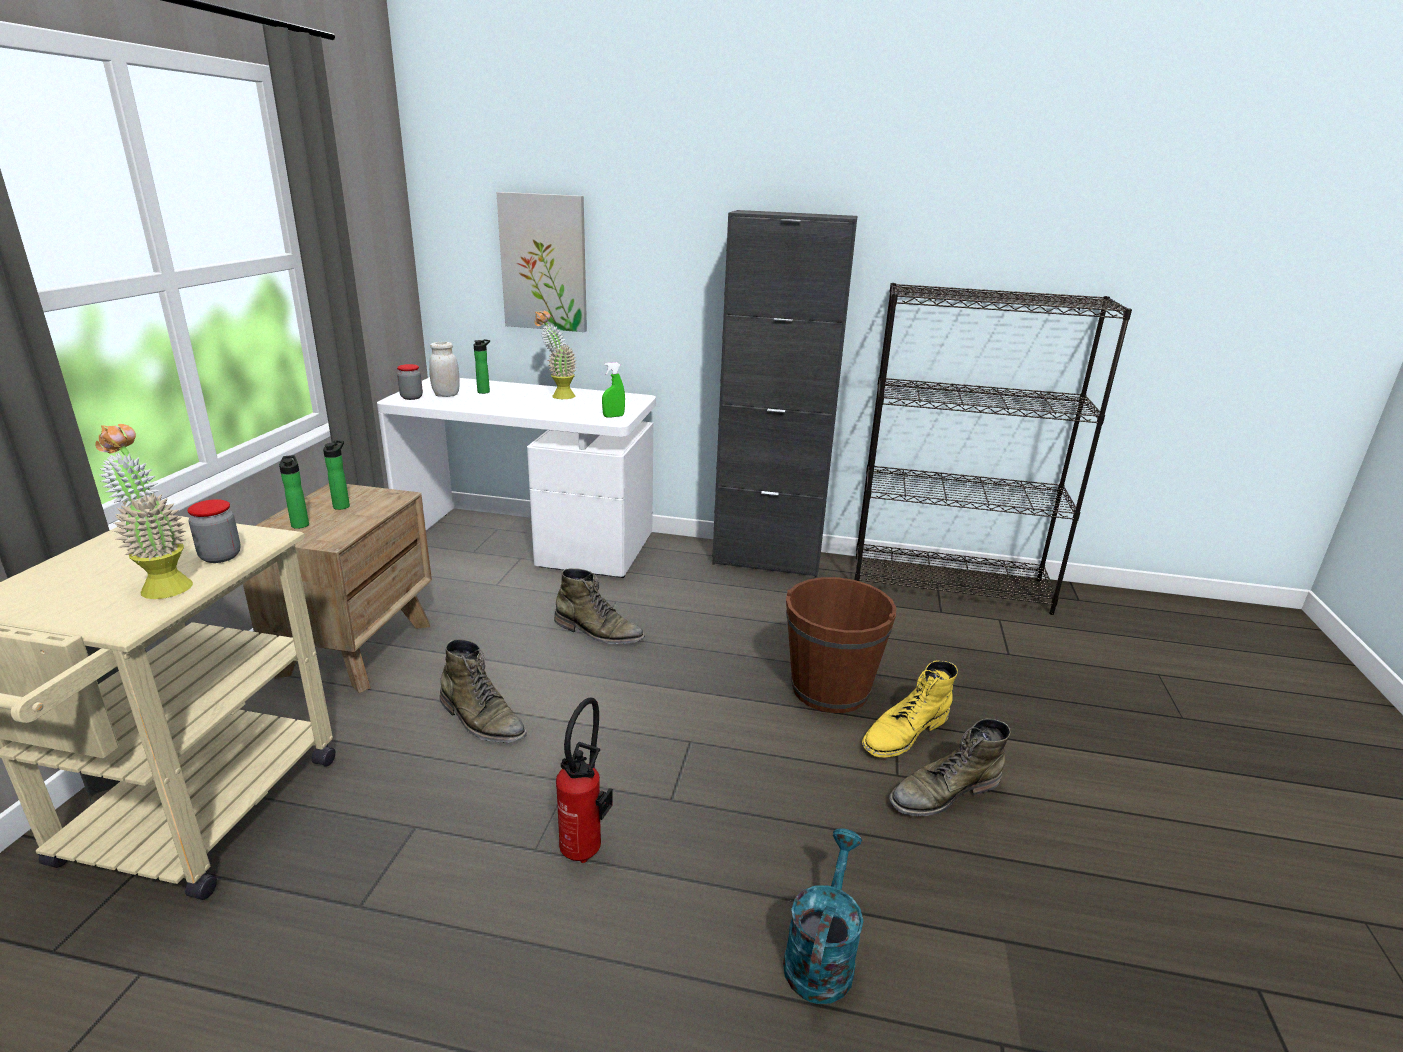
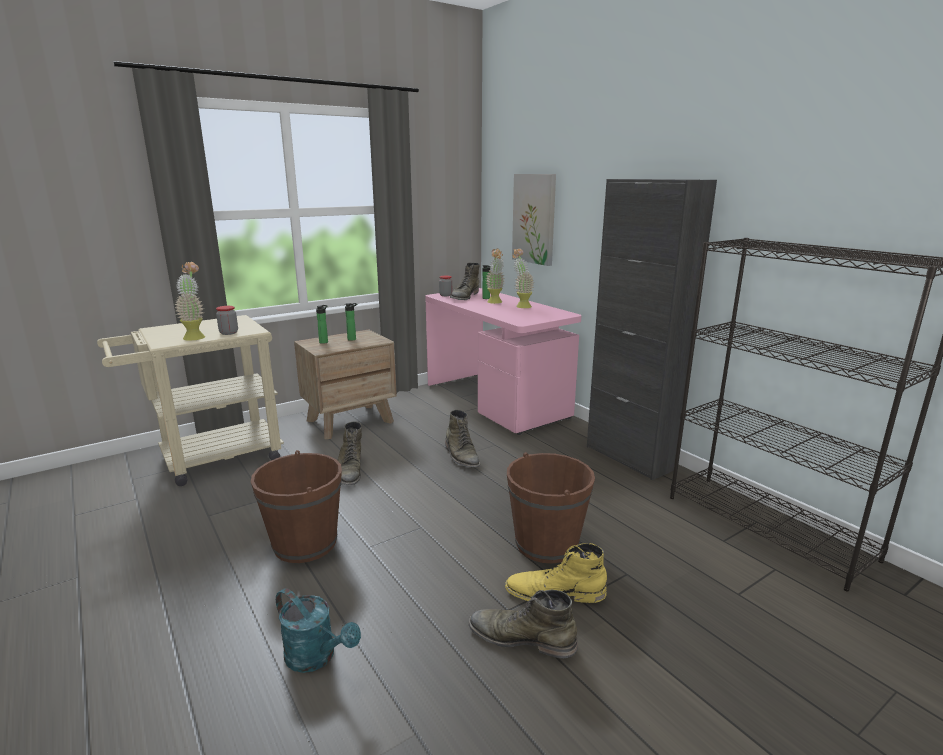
camera: 45 degrees right, 5 degrees down
white desk [377,377,656,578] -> pink desk [425,288,582,435]
white jar [429,342,460,397] -> green boot [450,263,480,300]
fire extinguisher [556,697,613,863] -> brown bucket [251,450,342,563]
green spray bottle [602,362,625,418] -> none
turquoise watering can [783,828,863,1004] -> turquoise watering can turned 60 degrees clockwise [276,588,361,673]
none -> potted plant [485,248,505,304]

